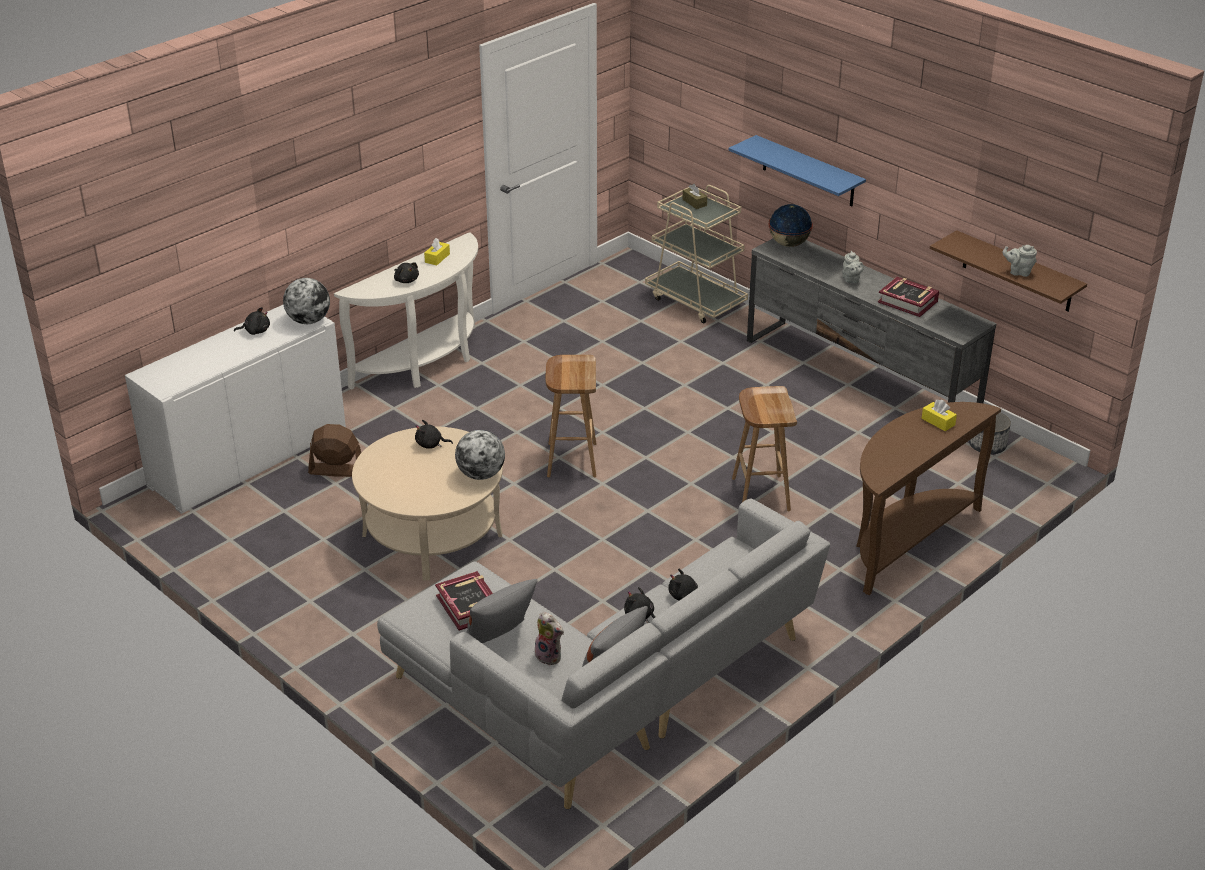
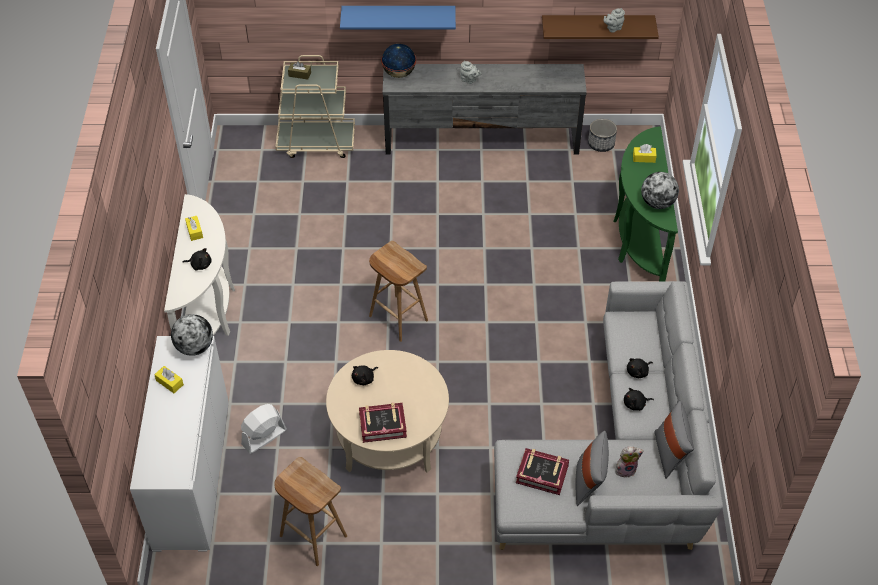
camera: 45 degrees left, 15 degrees up
black plush toy [234,307,270,335] -> yellow tissue box [154,366,184,393]
brown fan [308,424,361,477] -> white fan [241,404,287,454]
globe [455,430,505,480] -> globe moved to [641,172,679,209]
brown stool [732,386,797,511] -> brown stool moved to [274,457,347,566]
brown console table [856,402,1001,595] -> green console table [613,126,678,281]
book [878,277,939,317] -> book moved to [359,402,407,443]

